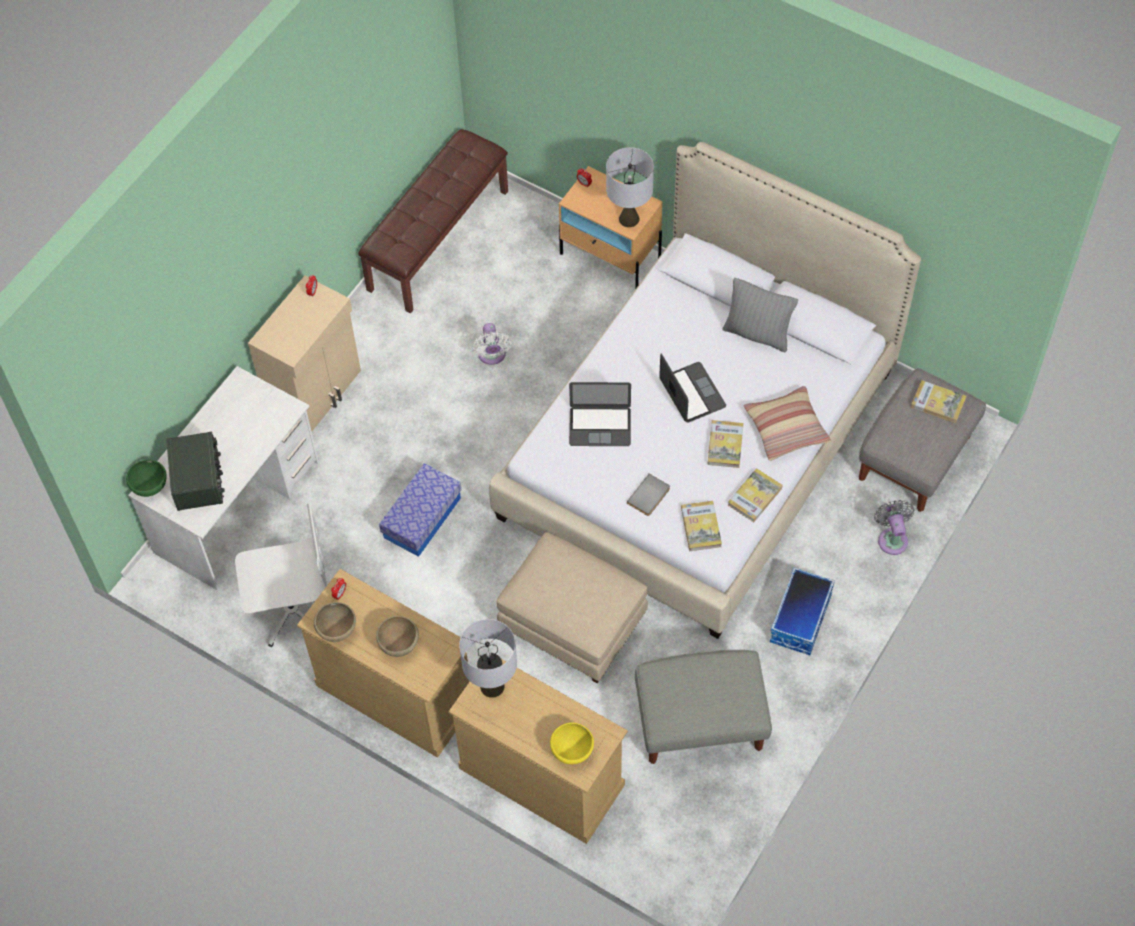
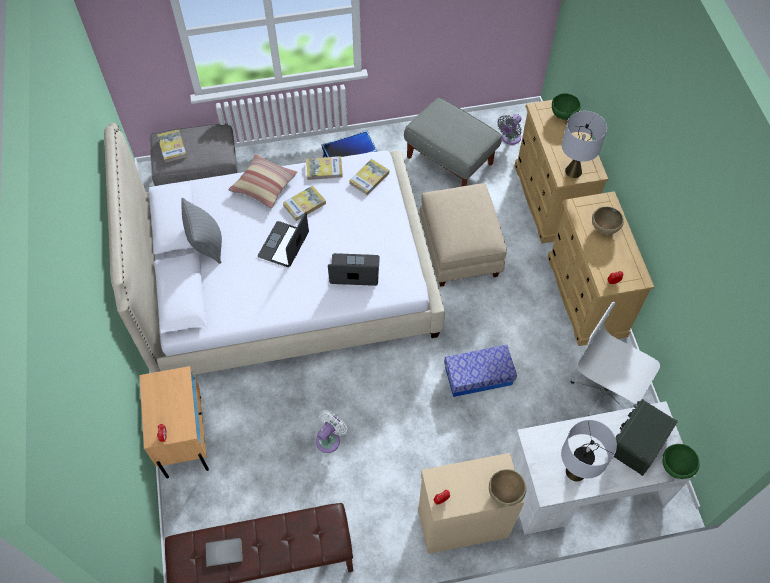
camera: 135 degrees left, 0 degrees up
brown bowl [314,602,356,642] -> brown bowl moved to [489,469,526,506]
yellow bowl [550,722,594,764] -> green bowl [552,93,581,120]
laptop [569,382,631,446] -> laptop turned 45 degrees counterclockwise [328,253,380,286]
grey table lamp [606,147,654,227] -> grey table lamp moved to [561,420,617,482]
grey book [627,474,670,516] -> grey book moved to [205,538,243,568]
grey fan [874,500,915,555] -> grey fan moved to [497,114,521,145]

